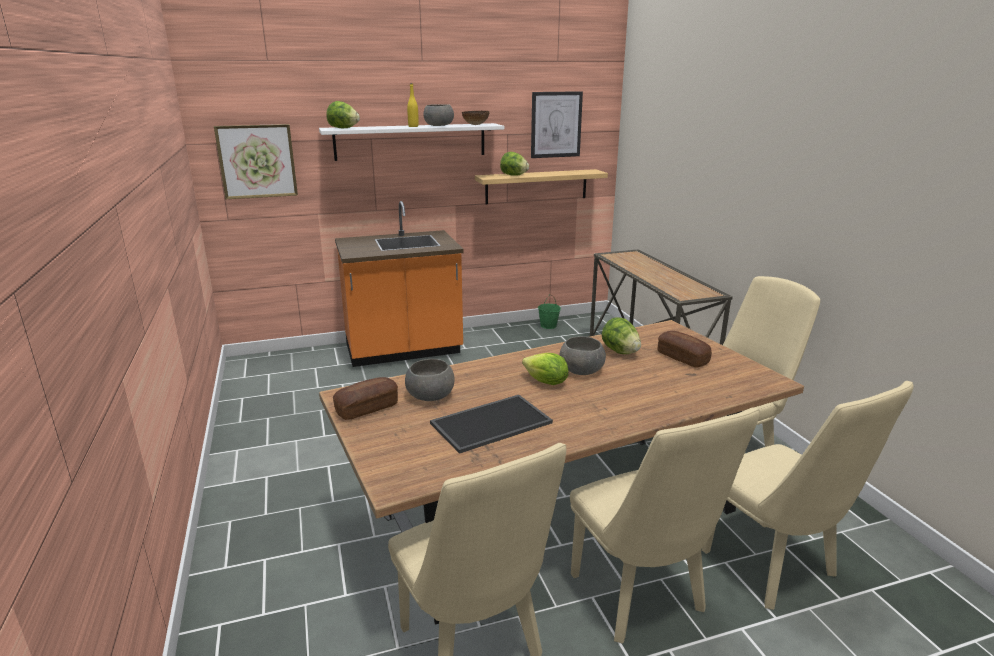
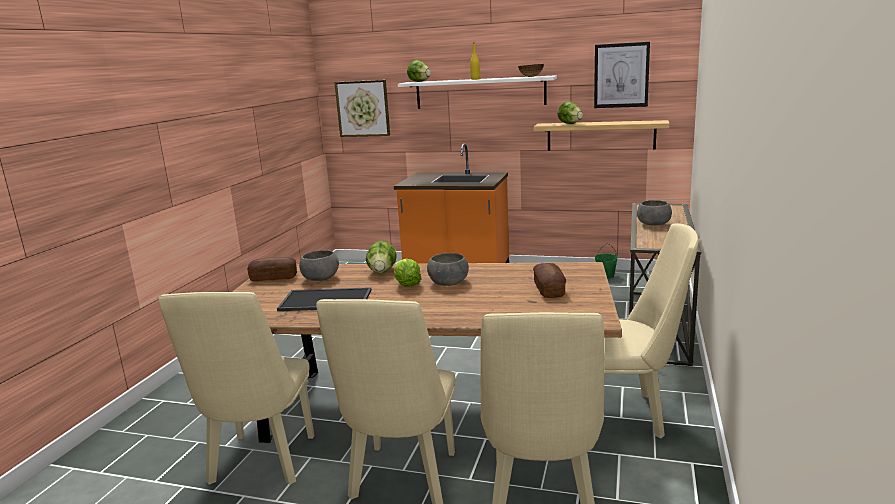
camera: 35 degrees right, 5 degrees down
grey bowl [424,104,454,126] -> grey bowl moved to [637,200,672,225]
lettuce [602,318,641,354] -> lettuce moved to [366,241,397,274]

